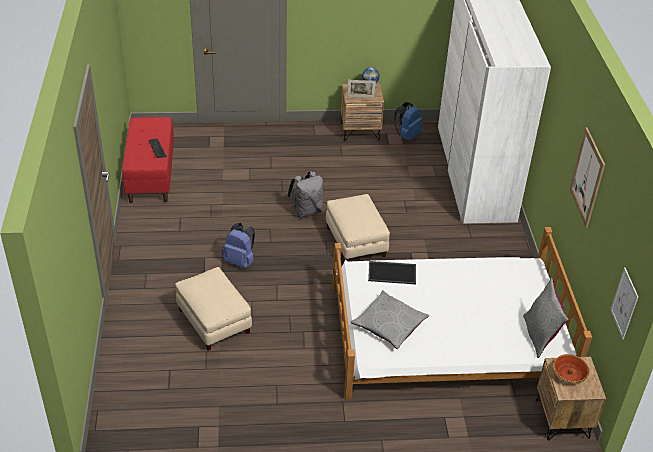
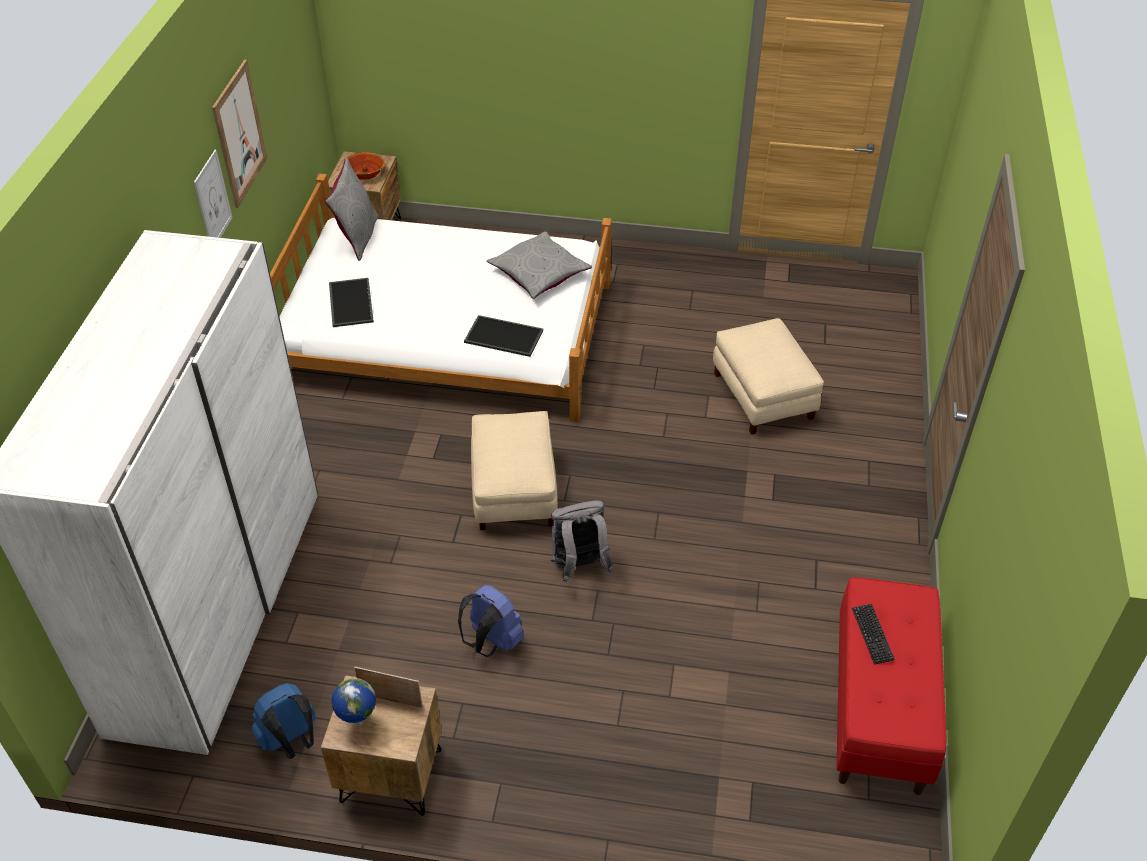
camera: 165 degrees left, 5 degrees up
blue backpack [222,222,255,268] -> blue backpack moved to [458,585,524,657]
picture [610,268,638,339] -> picture moved to [194,150,233,238]
none -> tray [329,278,374,327]

